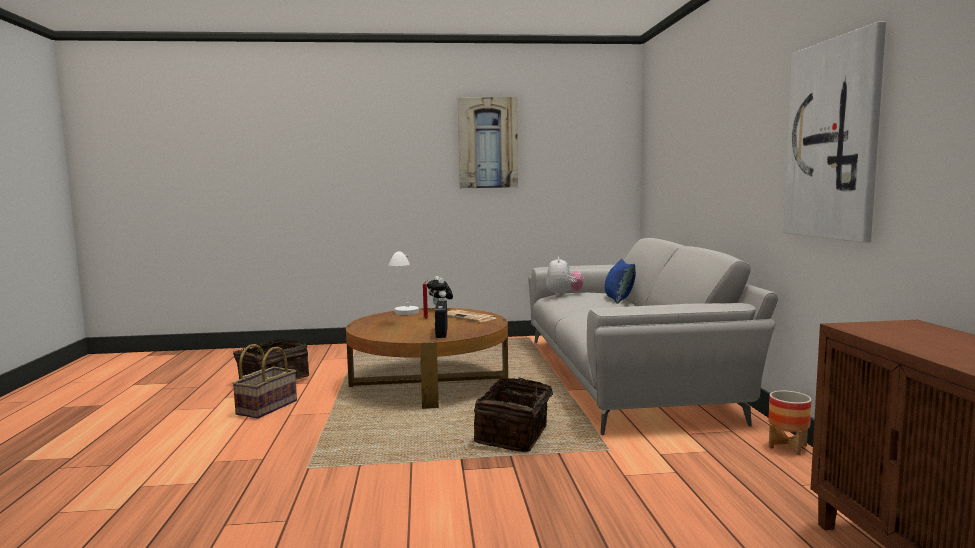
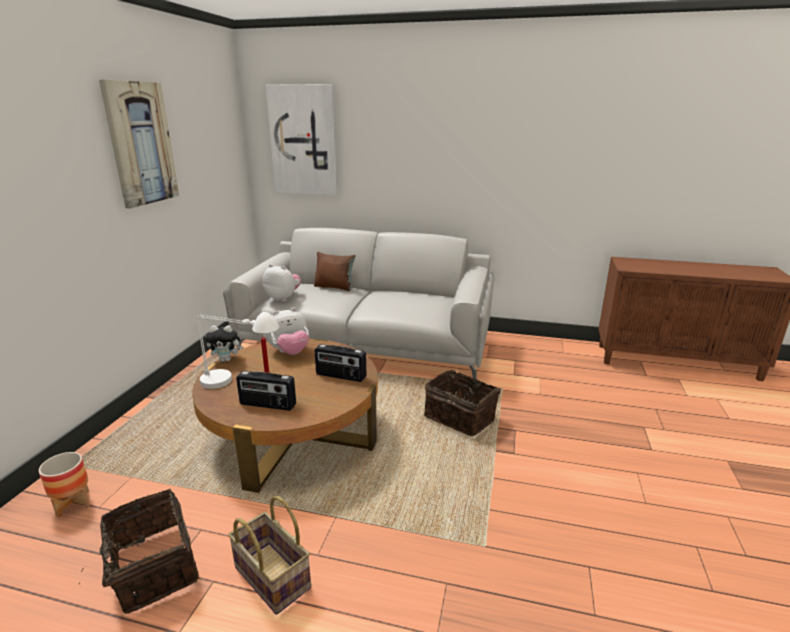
camera: 70 degrees left, 15 degrees up
newspaper [447,310,496,322] -> plush toy [265,308,309,355]
blue pillow [605,258,636,304] -> brown pillow [314,252,356,291]
planter [768,391,812,455] -> planter moved to [39,452,90,518]
picture [783,22,886,243] -> picture moved to [266,84,337,195]
none -> radio [236,371,296,411]

